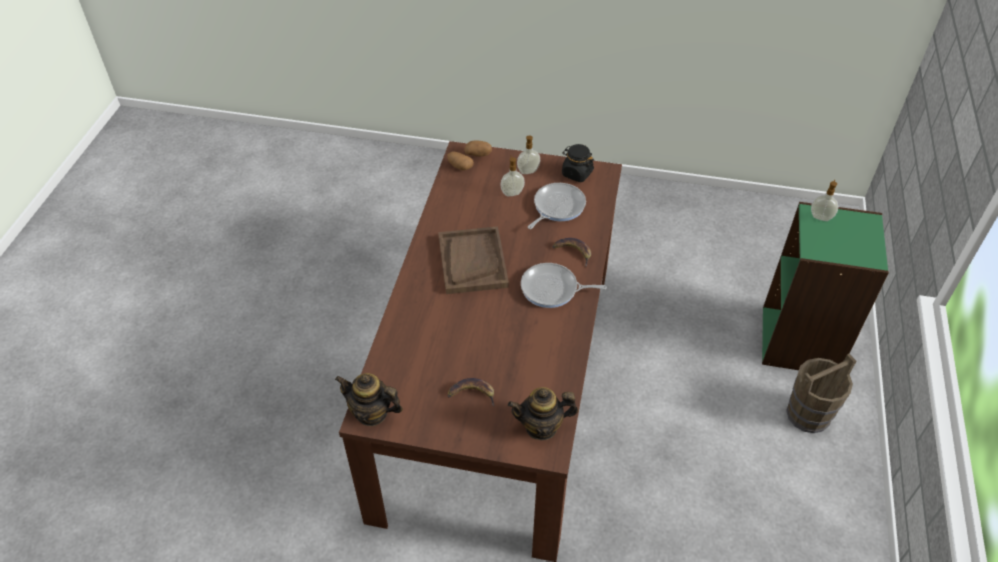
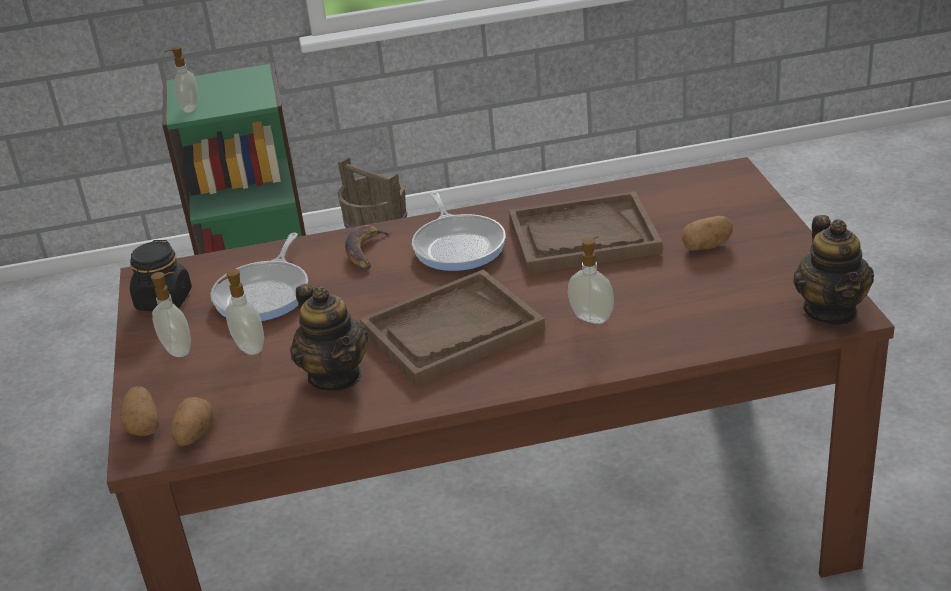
camera: 110 degrees left, 15 degrees down
banana [448,378,495,407] -> potato [682,216,733,251]
teapot [508,387,578,440] -> teapot moved to [290,283,368,391]
frying pan [528,183,586,229] -> frying pan turned 90 degrees counterclockwise [211,233,308,321]
none -> brown tray [509,191,662,274]
none -> soap dispenser [568,236,614,324]

